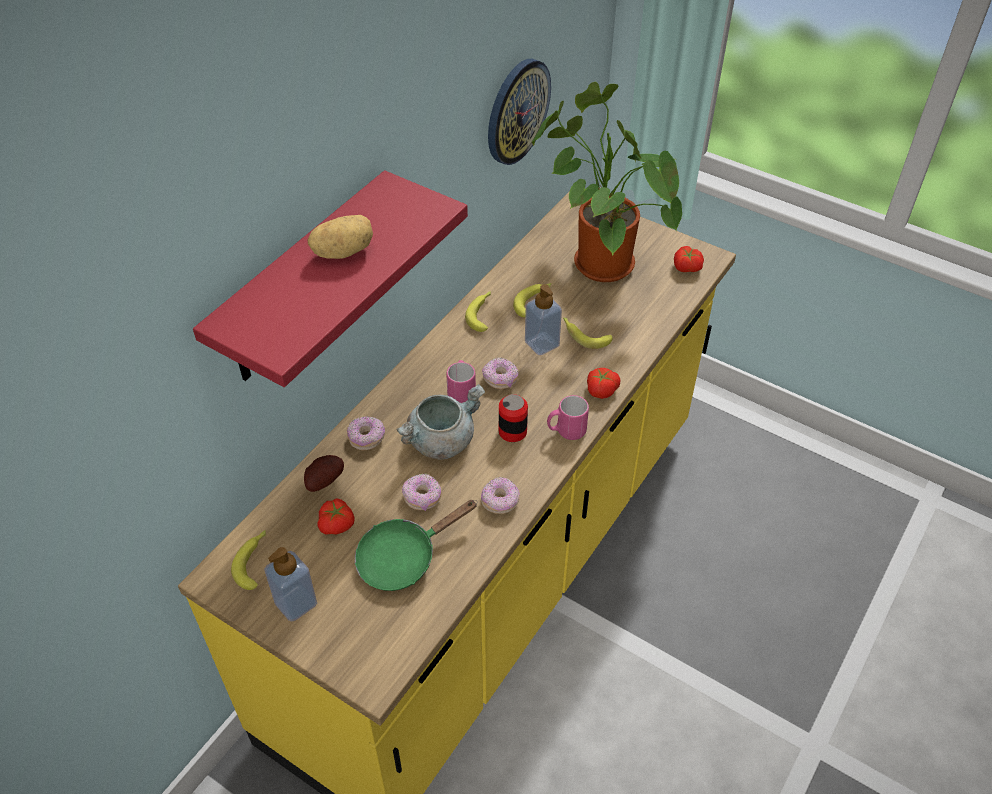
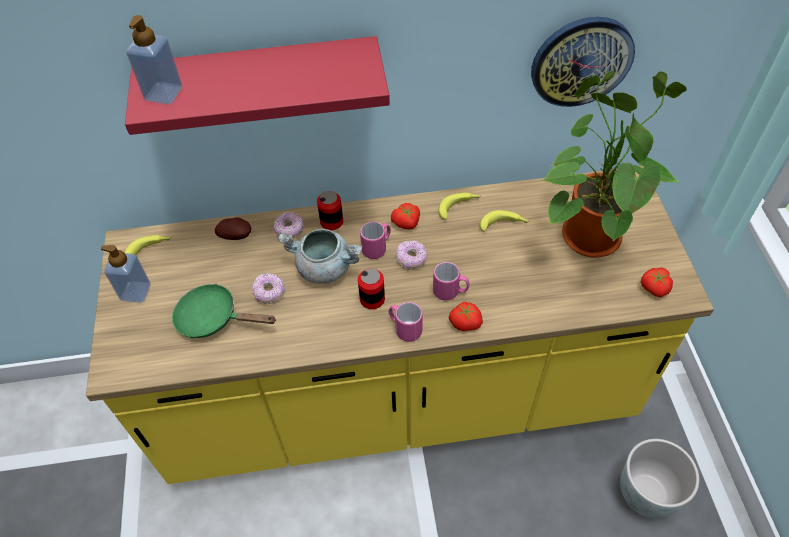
camera: 50 degrees right, 5 degrees up
potato [308,215,373,259] -> none
tomato [317,498,355,535] -> tomato moved to [391,203,420,229]
donut [481,477,520,514] -> none
soap dispenser [525,284,562,355] -> soap dispenser moved to [126,15,182,104]
banana [563,317,613,349] -> none
none -> can [317,191,343,230]
none -> pink mug [433,262,469,301]
none -> grey planter [620,439,699,518]

